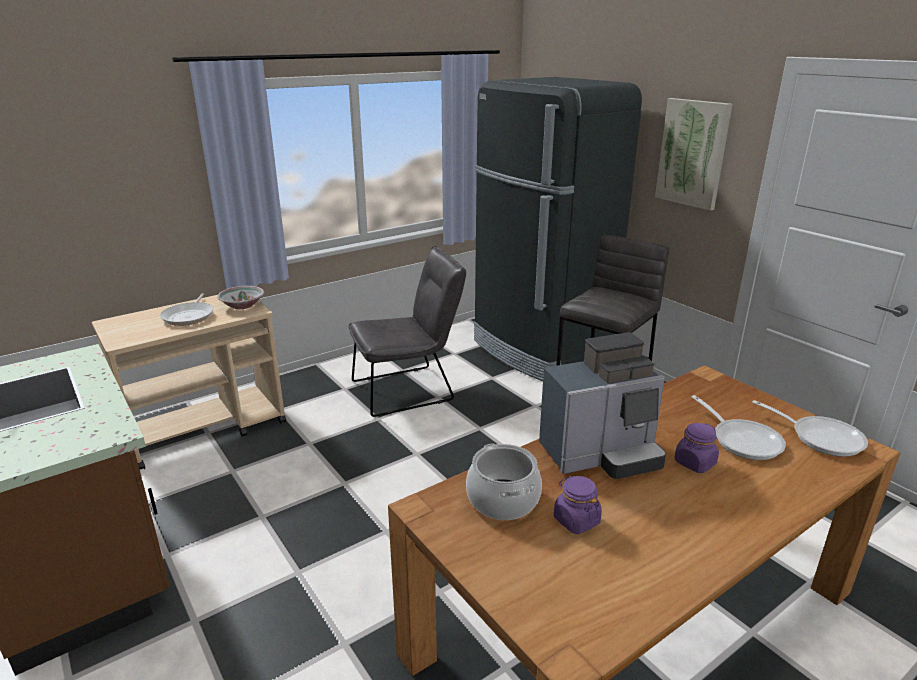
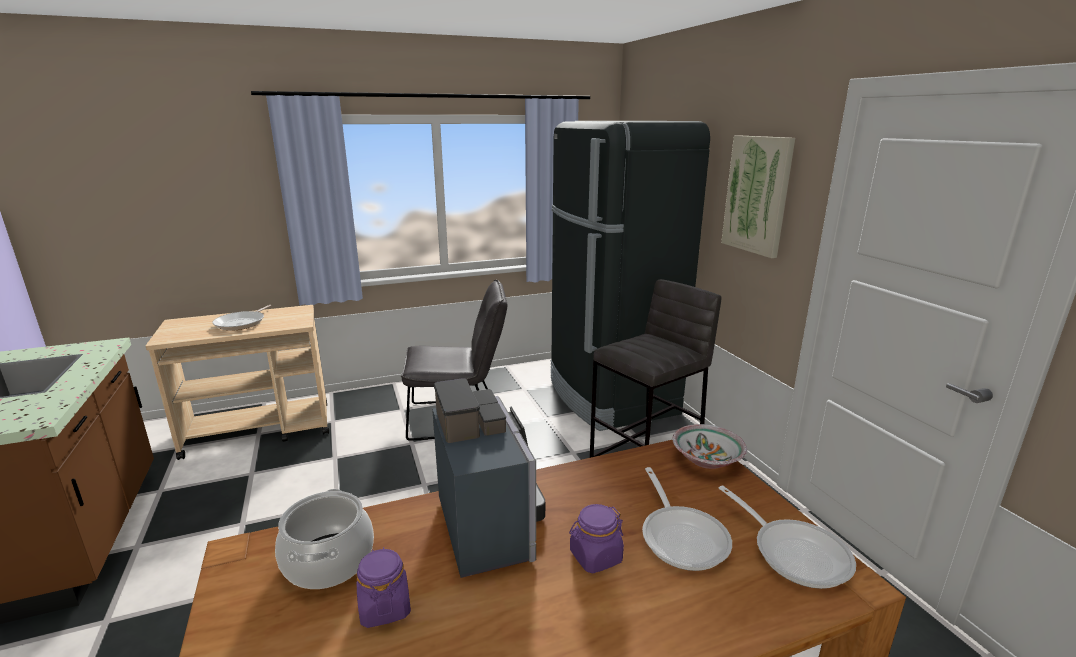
camera: 15 degrees right, 5 degrees down
bowl [217,286,264,309] -> bowl moved to [672,424,747,469]
coffee machine [539,332,666,479] -> coffee machine turned 105 degrees counterclockwise [432,378,545,578]

